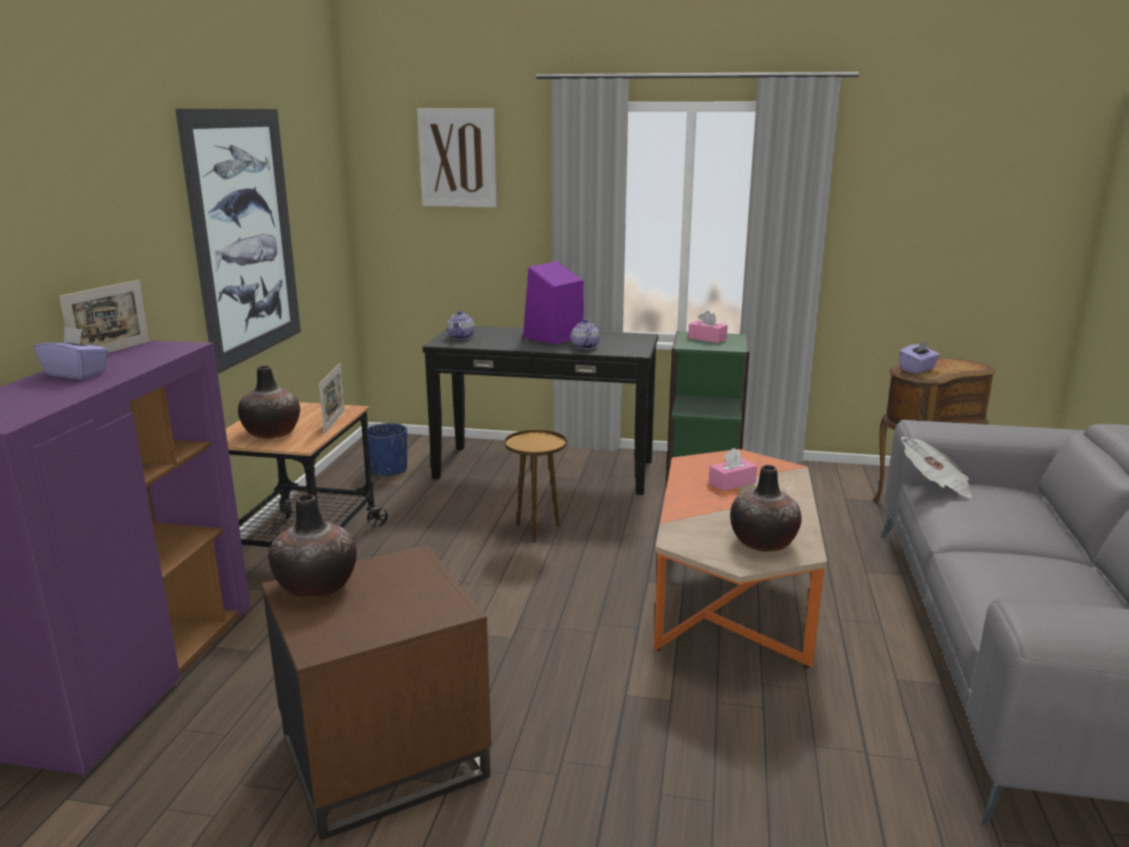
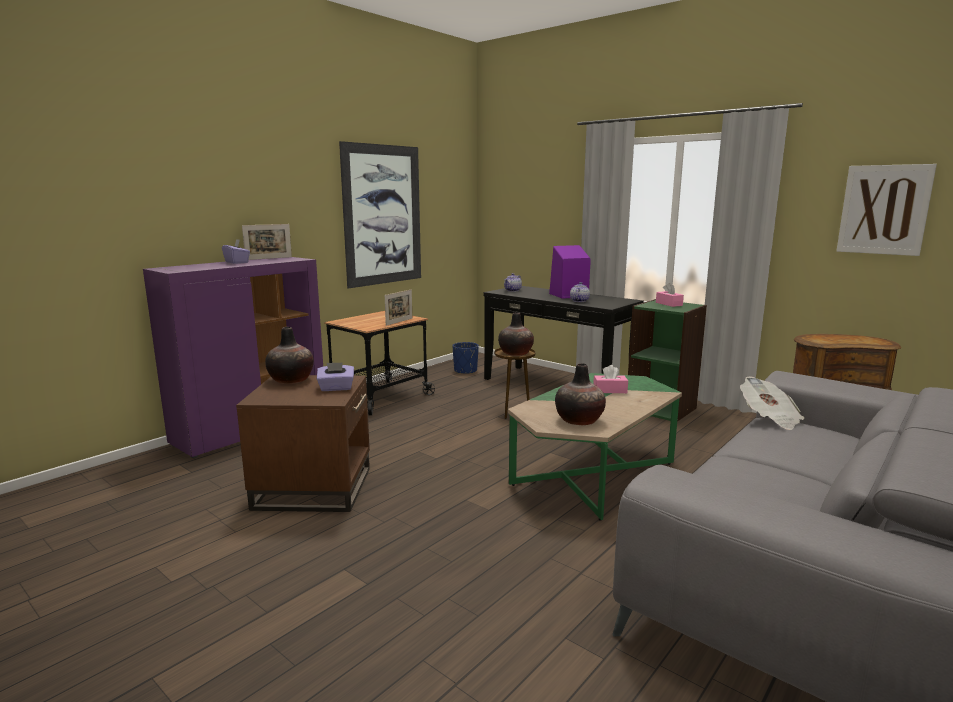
camera: 30 degrees right, 5 degrees down
vase [238,366,300,439] -> vase moved to [498,312,534,356]
picture [417,108,497,208] -> picture moved to [836,164,937,256]
orange coffee table [654,449,827,668] -> green coffee table [508,373,682,521]
purple tissue box [899,341,940,374] -> purple tissue box moved to [317,363,354,391]

